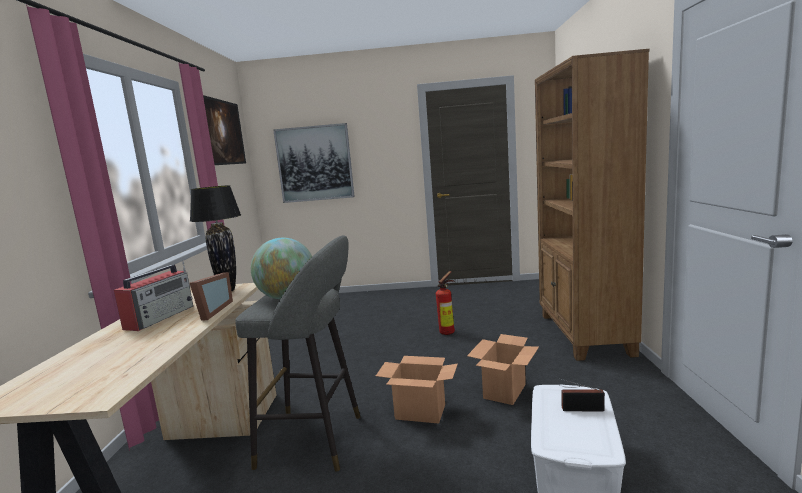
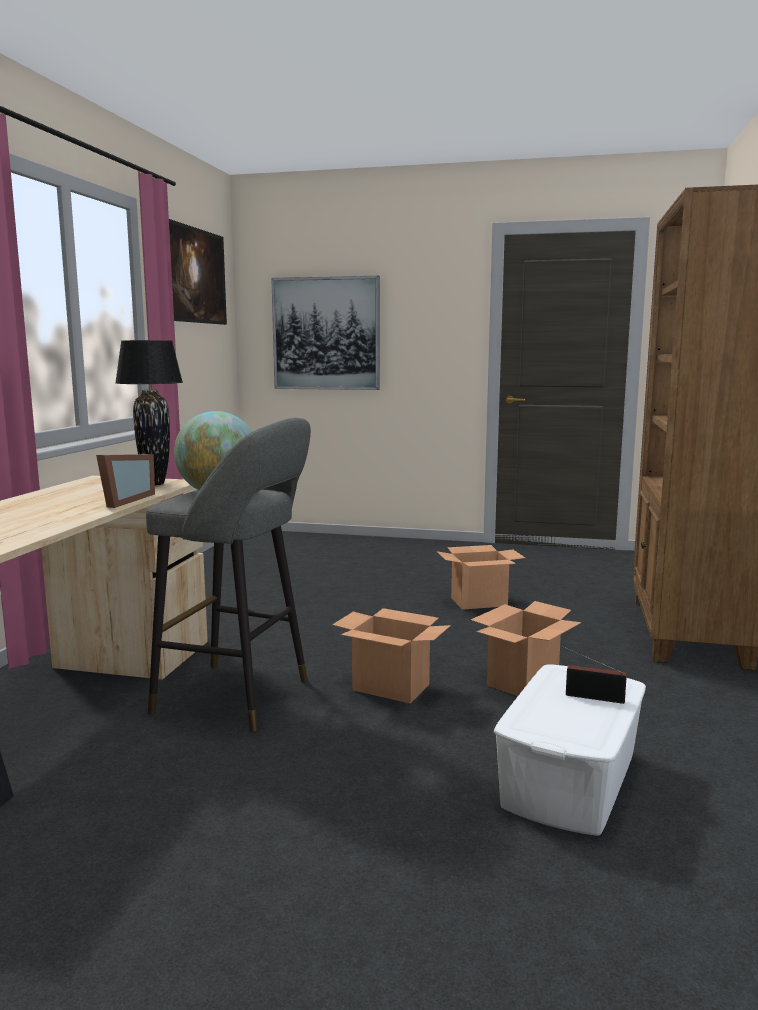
camera: 10 degrees right, 0 degrees up
radio [114,261,193,331] -> none
fire extinguisher [436,271,455,335] -> cardboard box [437,545,525,610]

